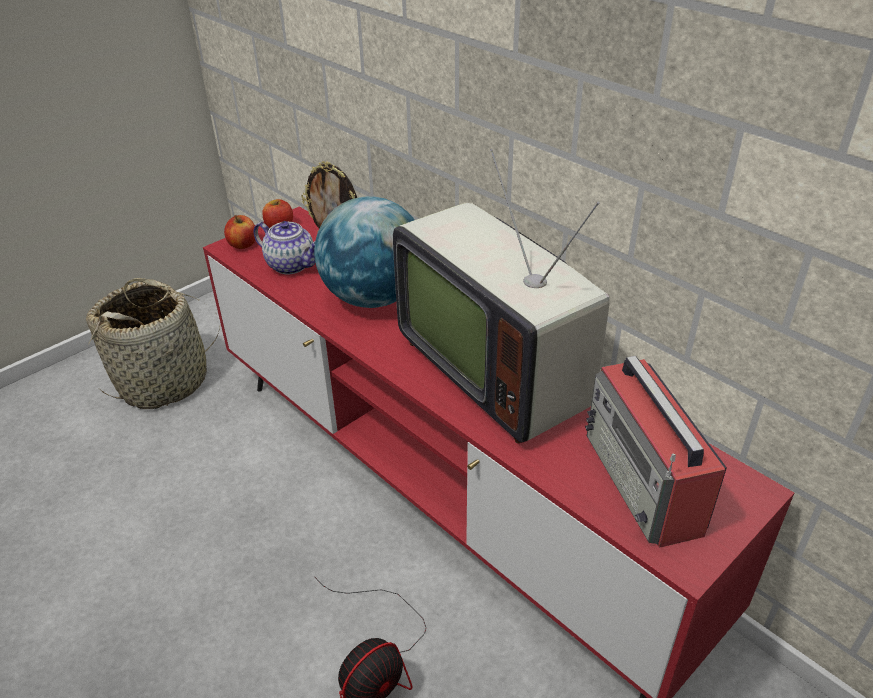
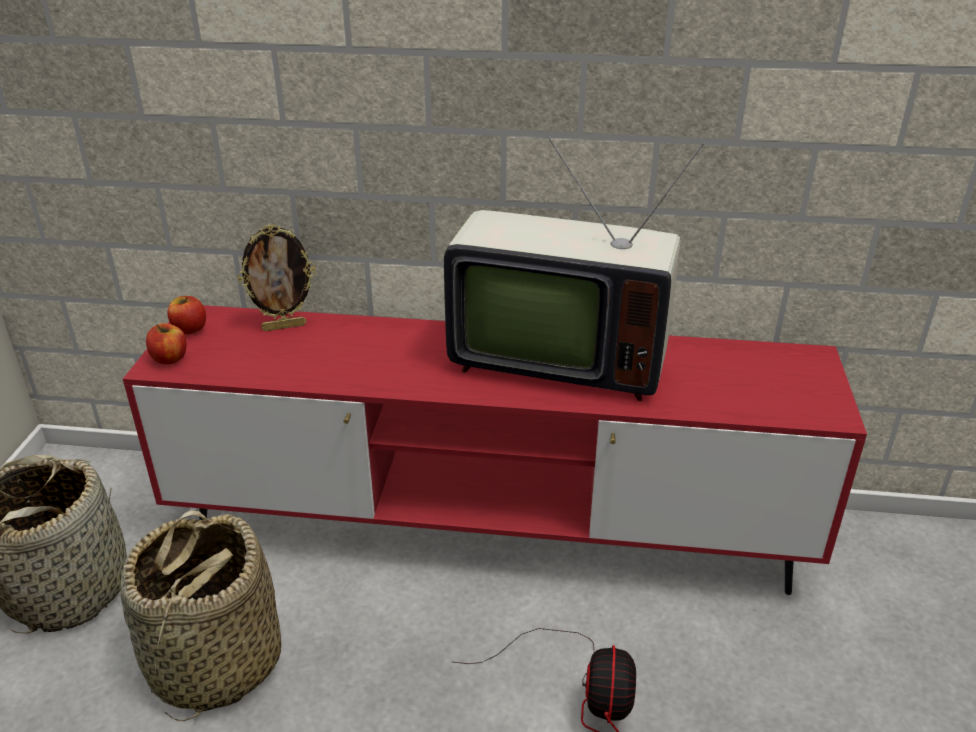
camera: 40 degrees left, 5 degrees down
teapot [253,221,315,274] -> none
globe [314,196,414,308] -> none
radio [585,356,727,548] -> none
none -> basket [120,510,281,721]

